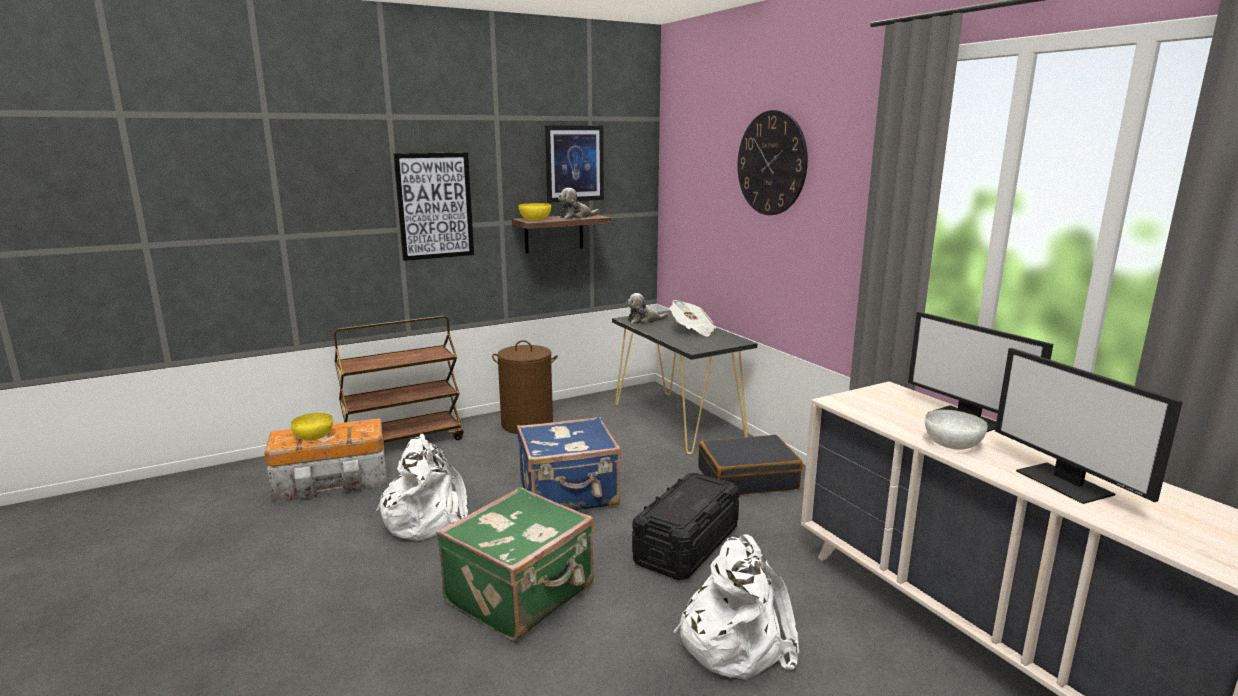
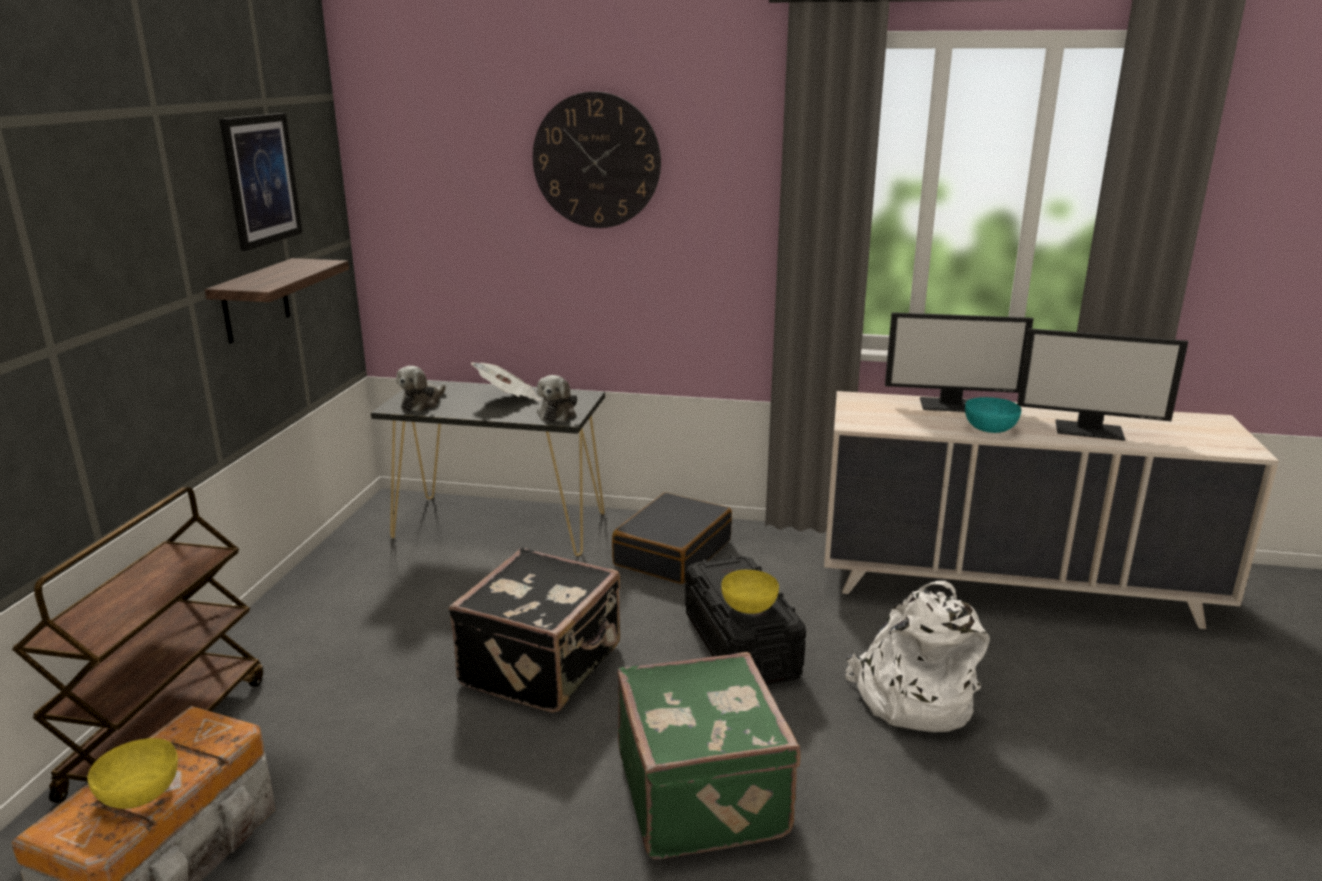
camera: 50 degrees left, 5 degrees up
white backpack [376,434,468,541] -> none
picture [393,152,474,261] -> none
brown laundry basket [492,340,558,434] -> none
blue suitcase [517,416,621,510] -> black suitcase [449,548,620,713]
yellow bowl [519,203,551,220] -> yellow bowl moved to [721,570,779,614]
plush toy [558,188,599,219] -> plush toy moved to [537,375,577,422]
white bowl [925,410,987,449] -> turquoise bowl [965,397,1021,433]

